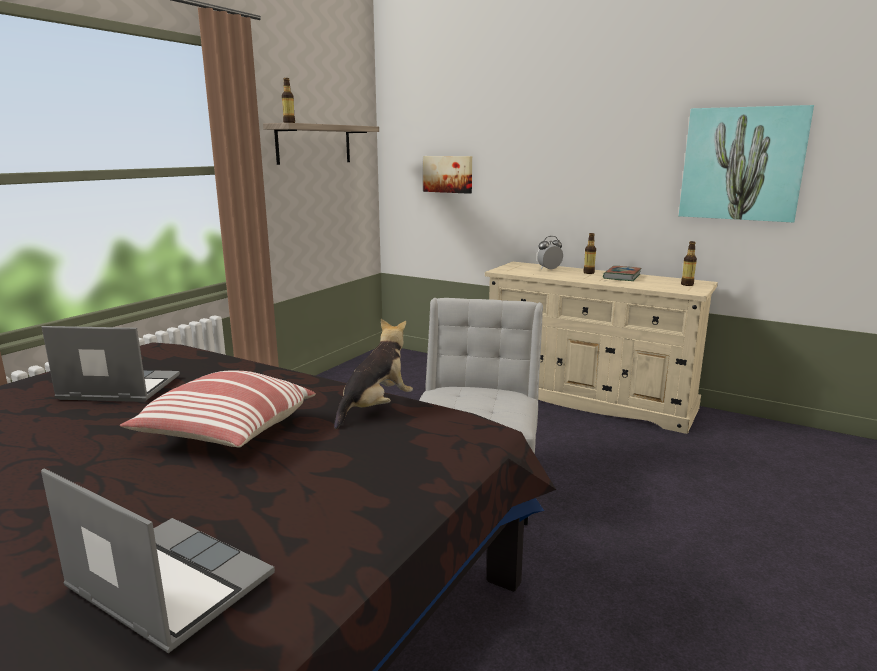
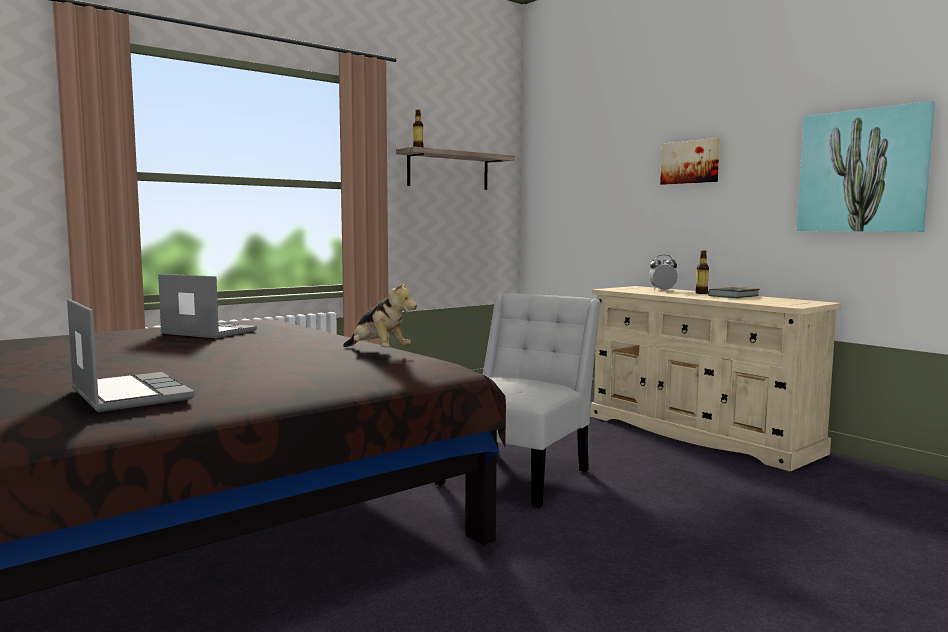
camera: 20 degrees right, 10 degrees down
pillow [120,370,316,448] -> none
plush toy [334,319,413,429] -> plush toy turned 75 degrees clockwise [343,281,417,347]
picture [423,156,472,194] -> picture moved to [660,138,720,185]
bottle [681,241,697,286] -> none

